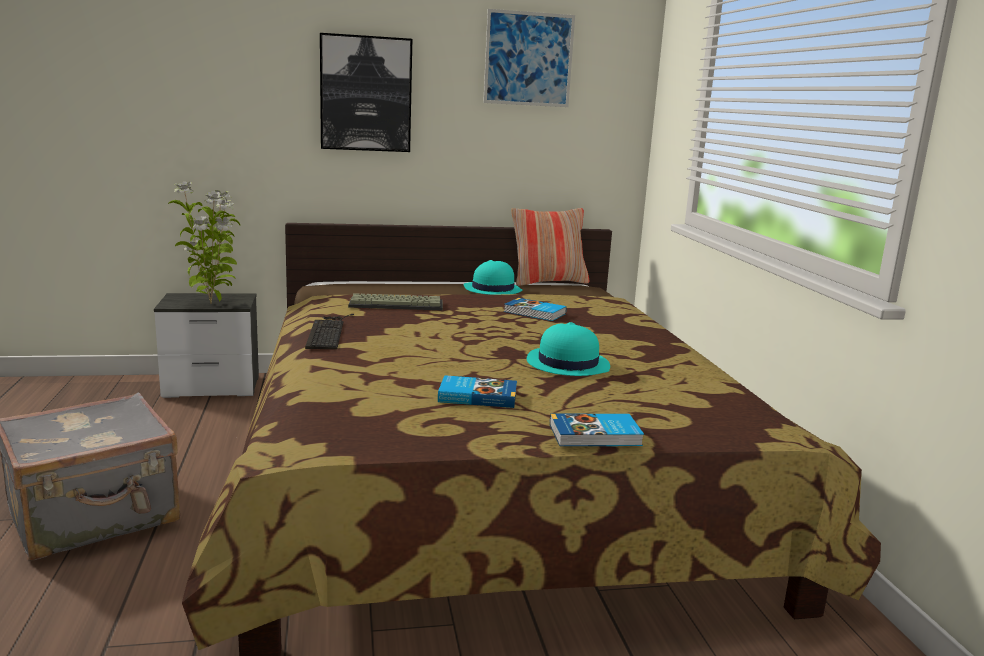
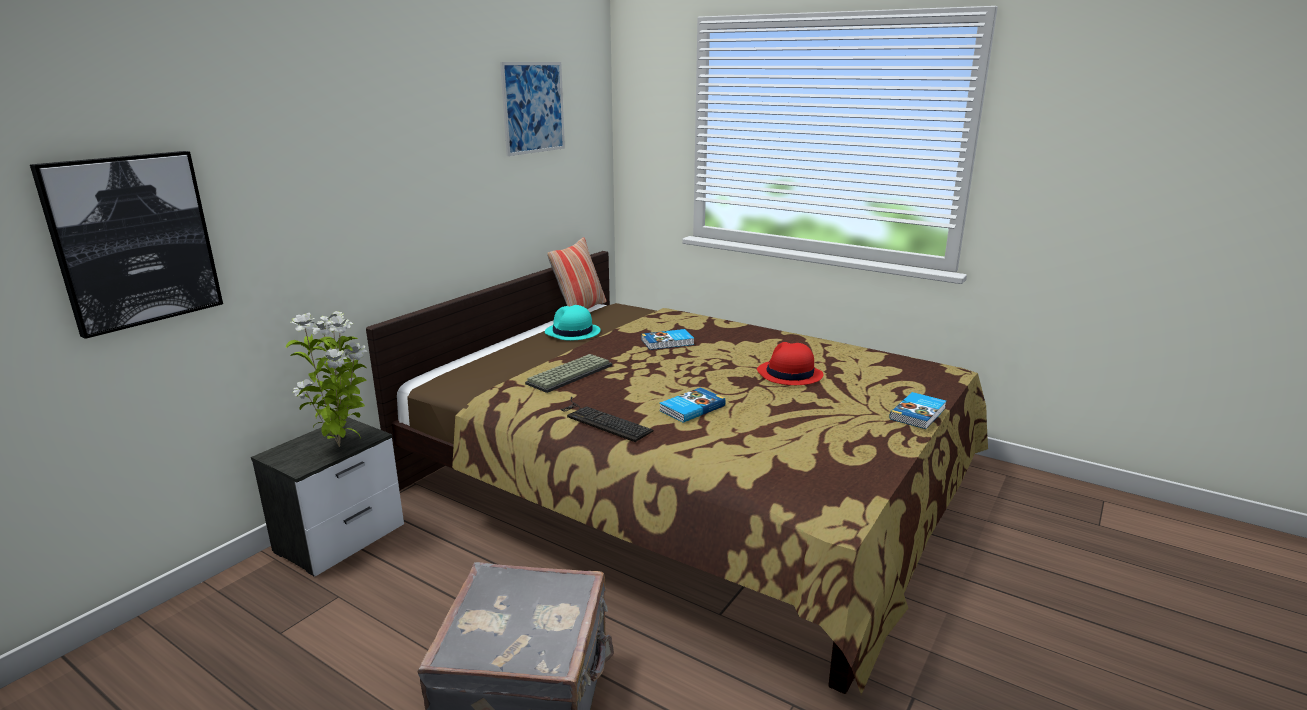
camera: 45 degrees left, 5 degrees up
picture [320,33,412,152] -> picture moved to [30,151,223,339]
book [438,375,517,408] -> book moved to [659,387,726,423]
turquoise hat [527,322,610,376] -> red hat [757,342,823,385]

